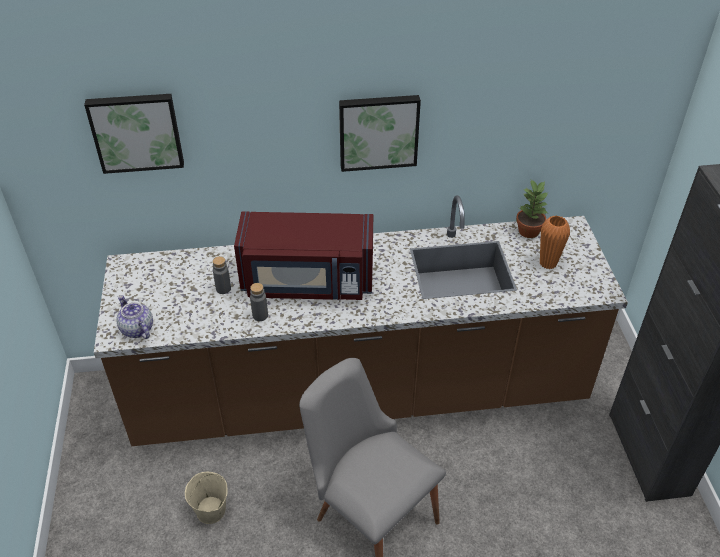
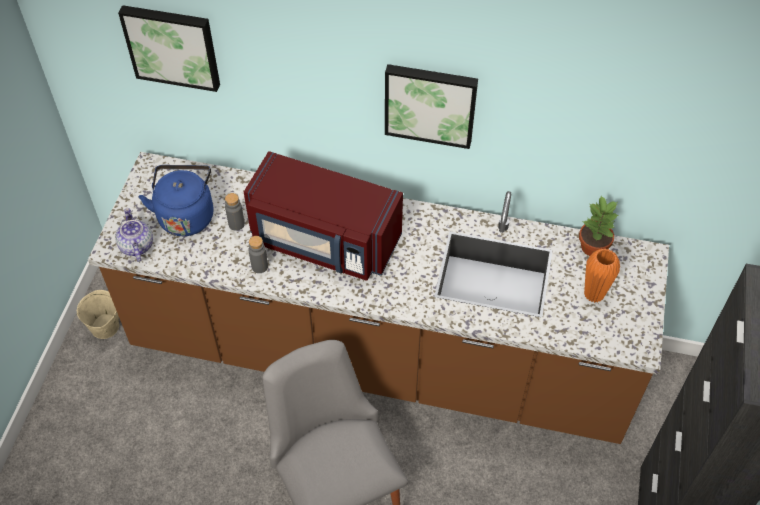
camera: 20 degrees right, 10 degrees up
beige bucket [185,472,228,524] -> beige bucket moved to [77,290,119,339]
none -> blue kettle [139,165,213,236]

